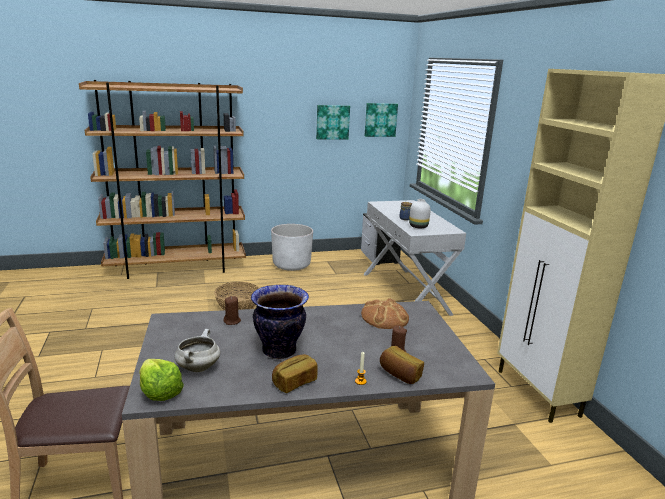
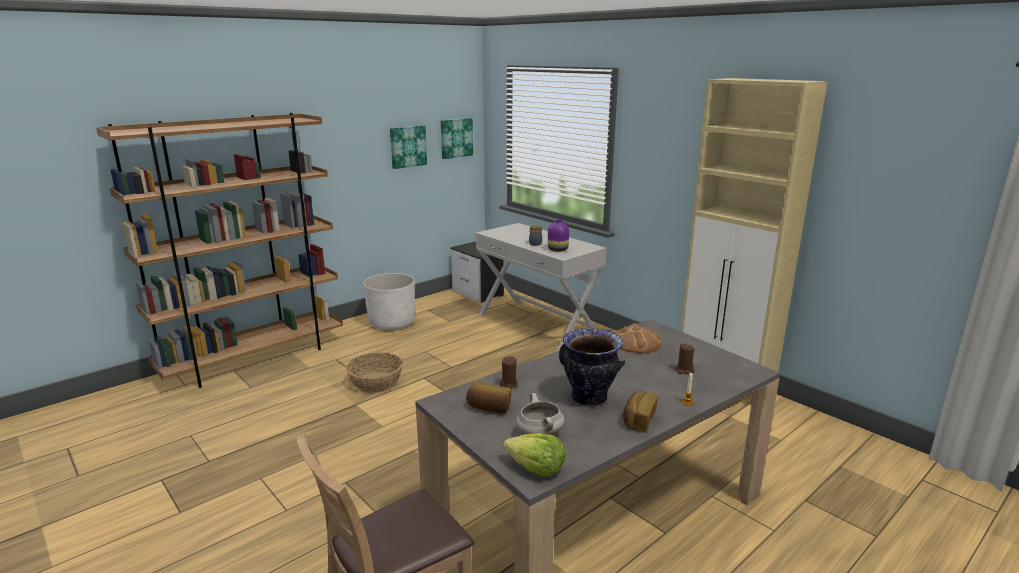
camera: 25 degrees left, 0 degrees up
bread [380,346,424,384] -> bread moved to [466,381,511,414]
white vase [409,199,431,228] -> purple vase [548,220,569,252]

